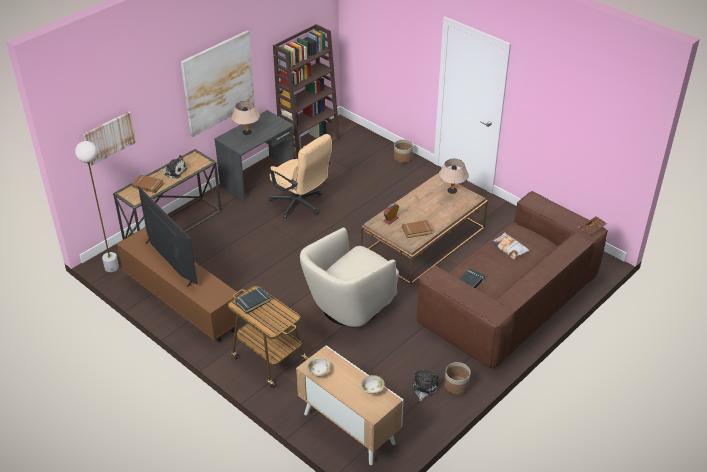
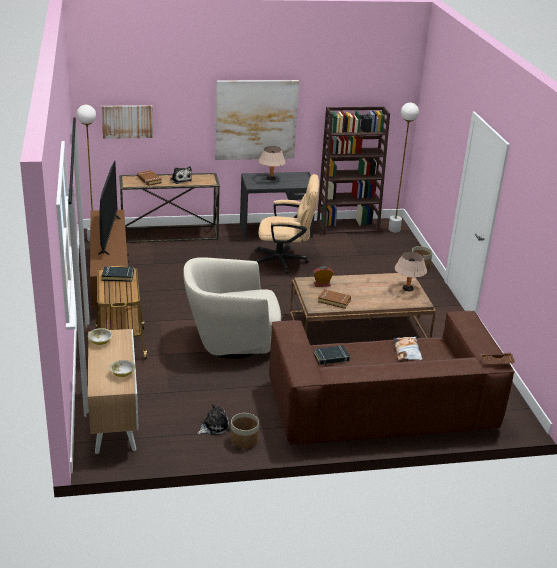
camera: 35 degrees right, 10 degrees down
beige office chair [268,134,332,218] -> beige office chair turned 75 degrees counterclockwise [255,174,319,274]
none -> white floor lamp [388,103,419,232]

